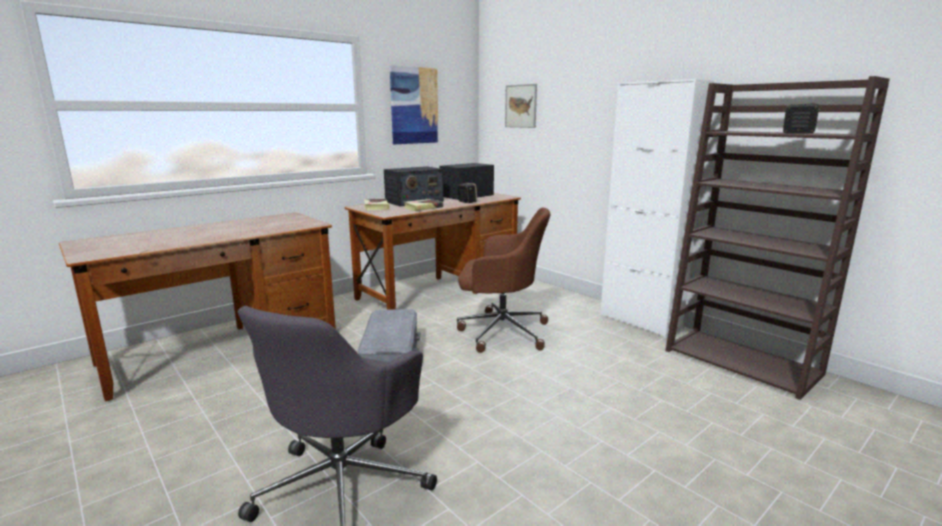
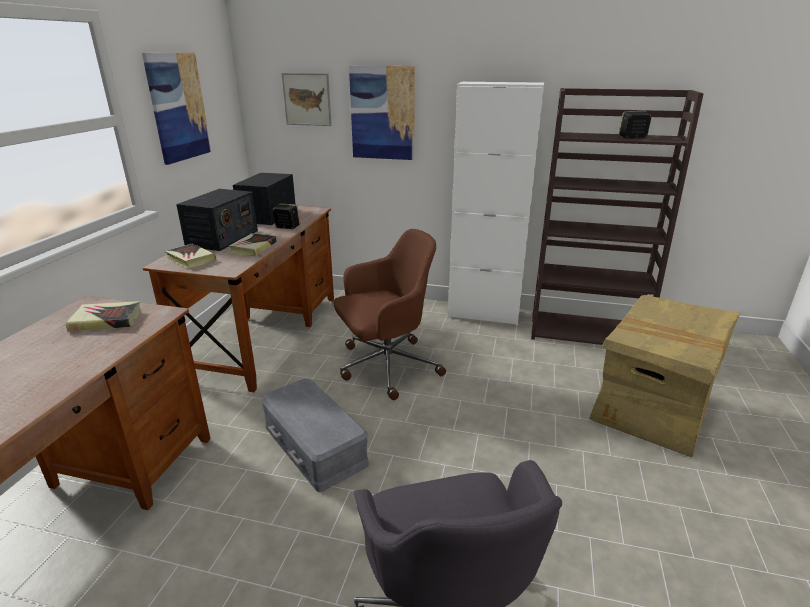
camera: 35 degrees left, 10 degrees up
none -> book [66,301,141,332]
none -> picture [349,65,415,160]
none -> cardboard box [589,295,740,457]

